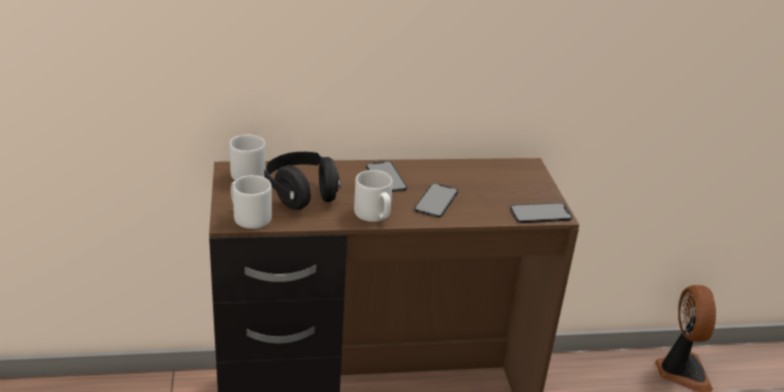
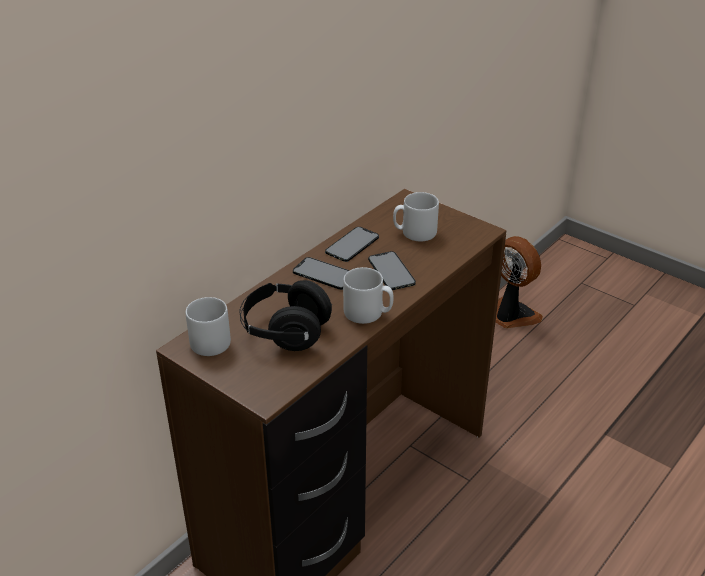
camera: 40 degrees left, 5 degrees up
grey mug [231,175,272,229] -> grey mug moved to [393,192,439,241]
phone [510,203,572,223] -> phone moved to [325,227,379,262]

